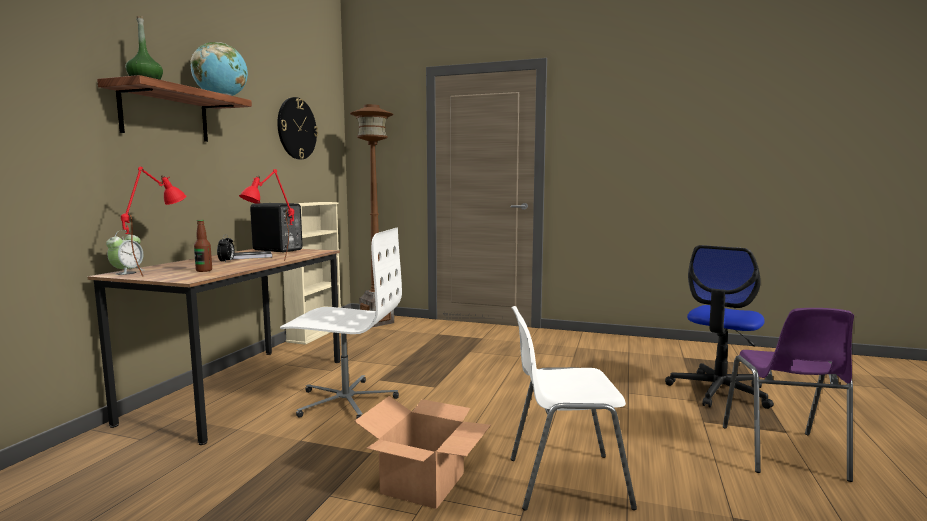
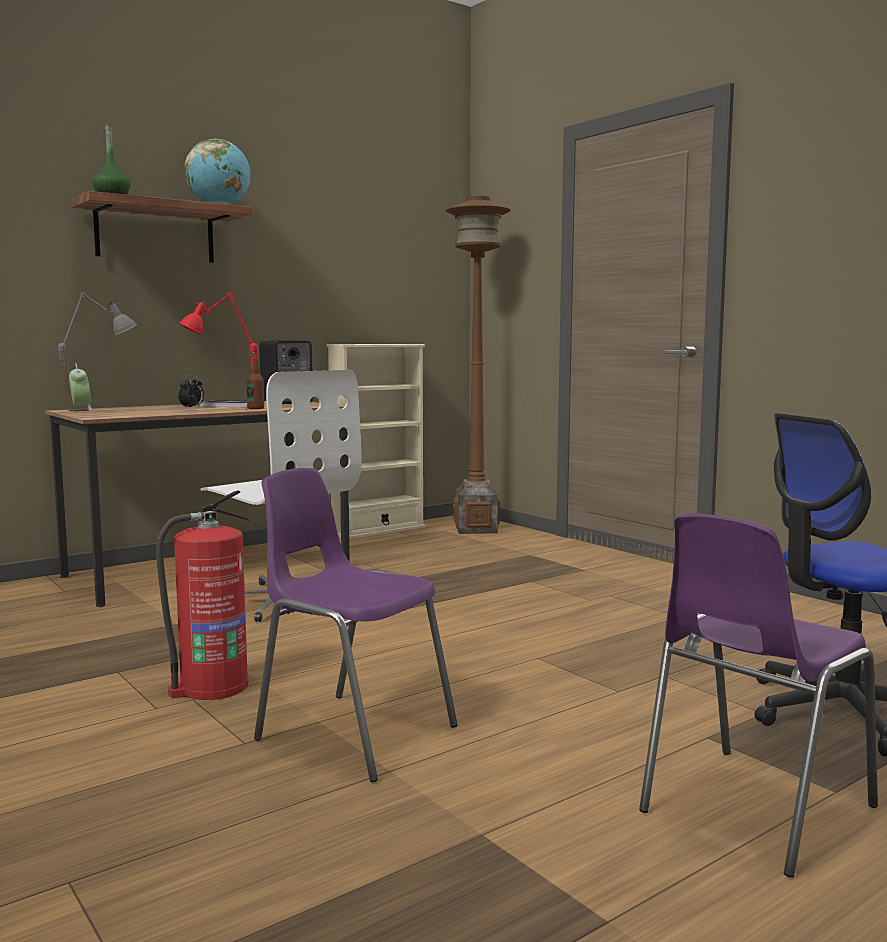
camera: 35 degrees right, 0 degrees up
alarm clock [106,230,144,275] -> alarm clock turned 75 degrees counterclockwise [69,363,92,410]
red table lamp [121,167,186,277] -> grey table lamp [58,292,137,412]
bottle [194,220,212,272] -> bottle moved to [247,352,264,409]
wall clock [277,97,318,159] -> none
cardboard box [354,396,491,509] -> fire extinguisher [156,490,249,700]
white chair [511,306,637,511] -> purple chair [254,468,458,782]

